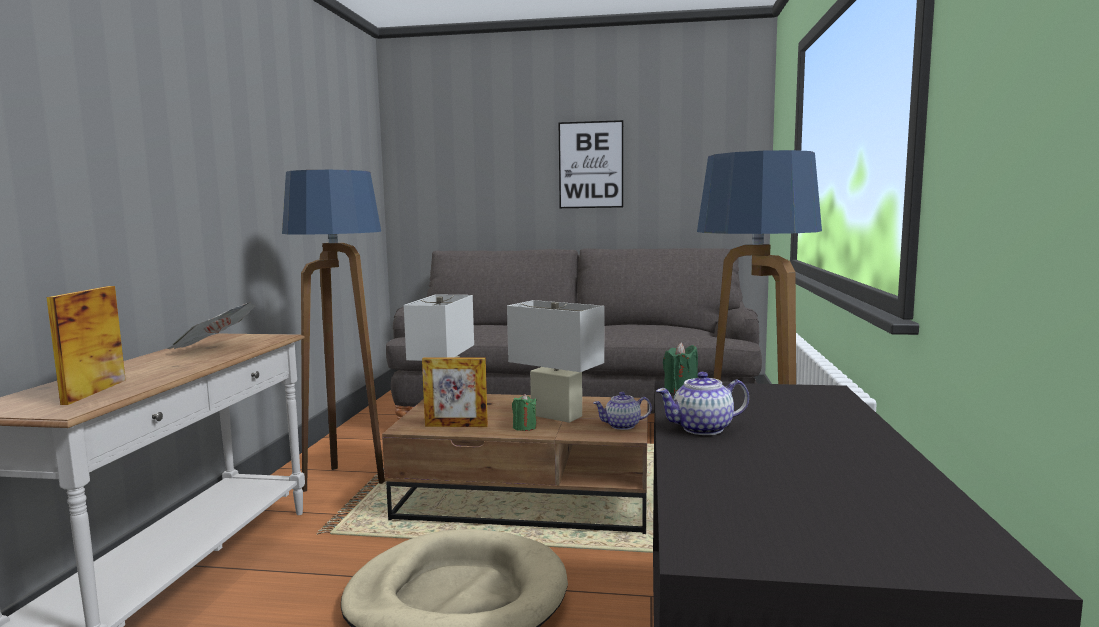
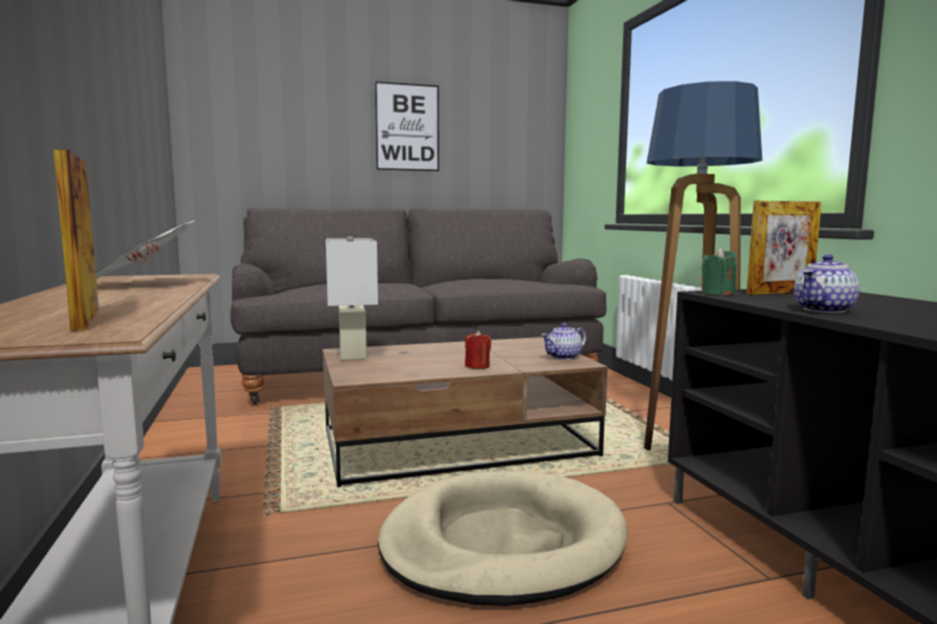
camera: 25 degrees left, 0 degrees up
floor lamp [282,170,385,492] -> none
picture frame [422,358,488,427] -> picture frame moved to [747,201,822,295]
white table lamp [507,300,604,423] -> none
green candle [512,394,537,431] -> red candle [465,330,491,369]

